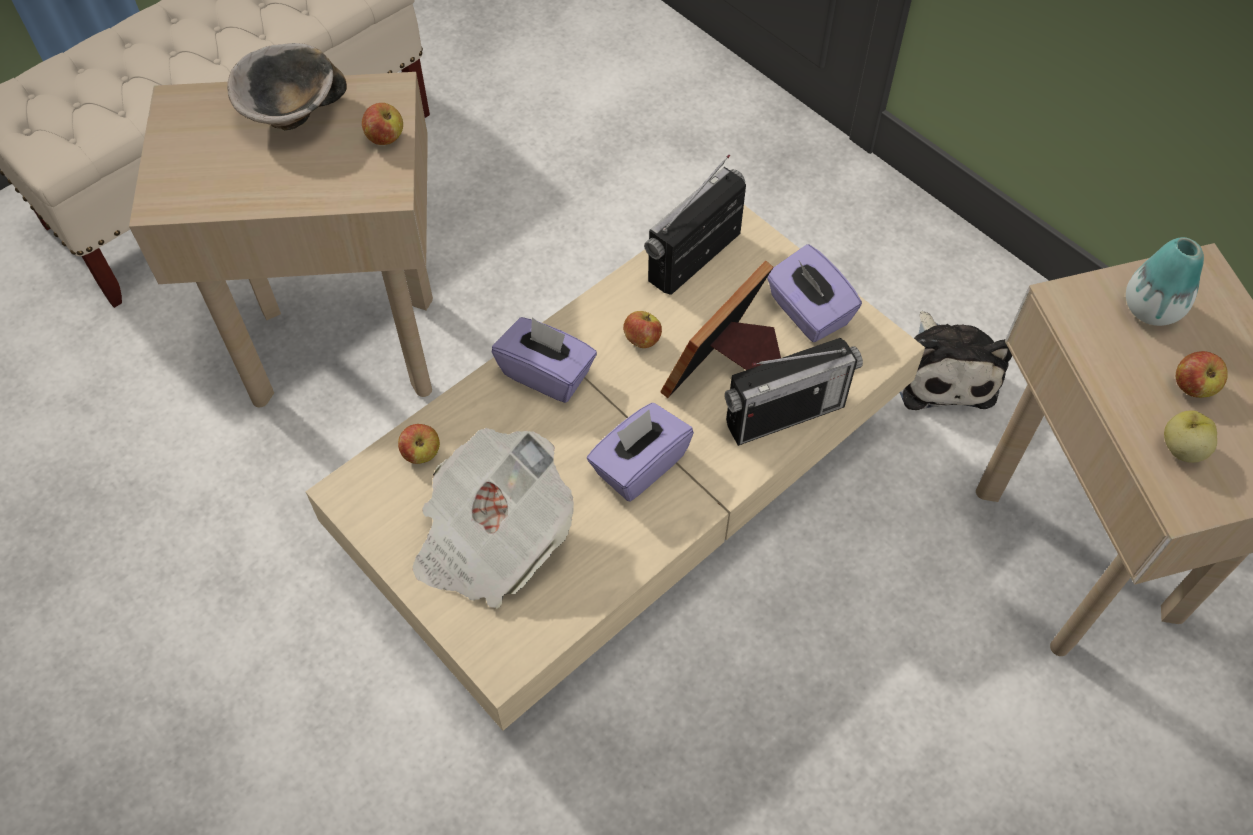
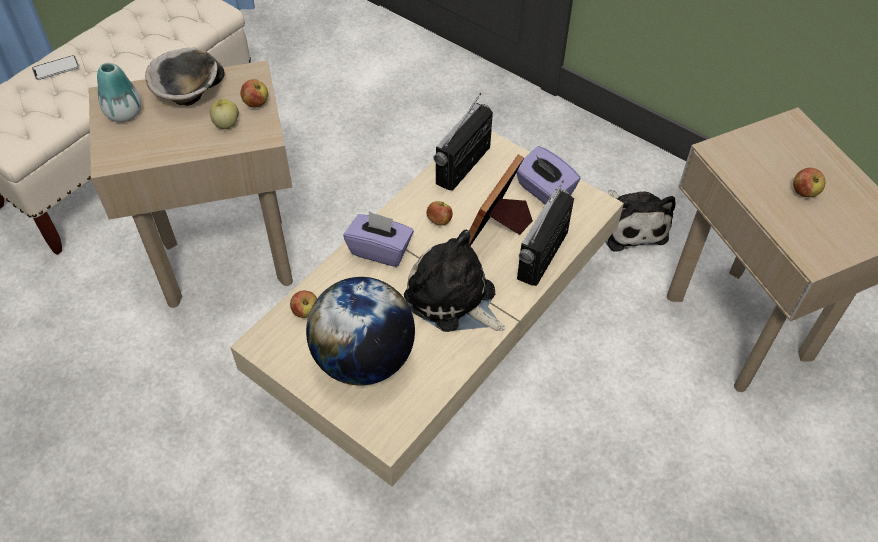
camera: 10 degrees left, 5 degrees down
newspaper [412,428,574,609] -> globe [306,277,415,385]
purple tissue box [587,403,694,502] -> plush toy [404,230,505,332]
radio [725,338,863,446] -> radio turned 150 degrees clockwise [517,180,574,286]
vase [1126,237,1204,326] -> vase moved to [97,63,141,122]
apple [1164,410,1217,463] -> apple moved to [210,99,239,129]
none -> phone [32,55,79,80]

